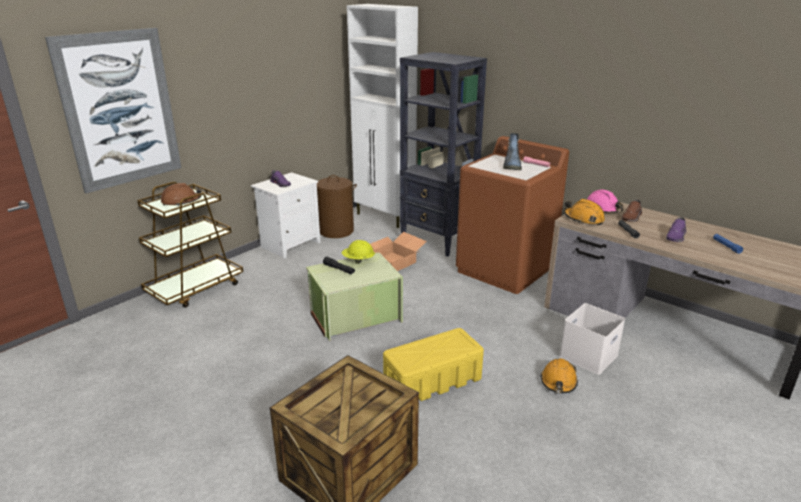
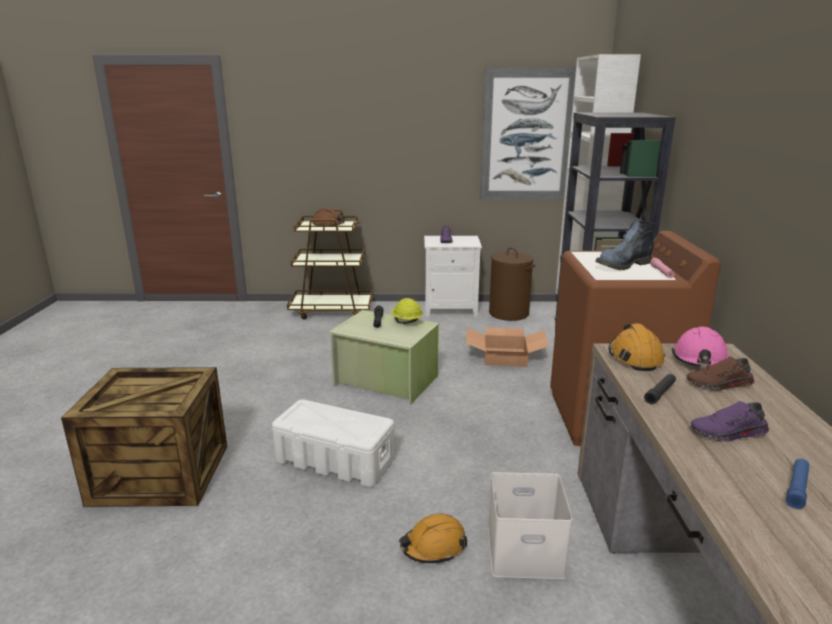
camera: 50 degrees right, 5 degrees down
picture [45,28,181,194] -> picture moved to [480,67,576,200]
yellow storage box [383,328,484,401] -> white storage box [272,399,395,487]

